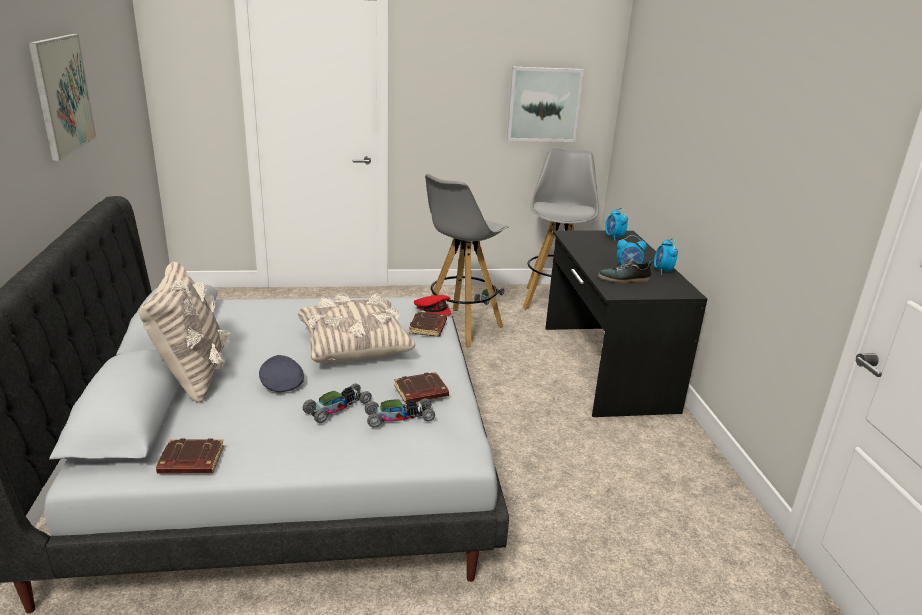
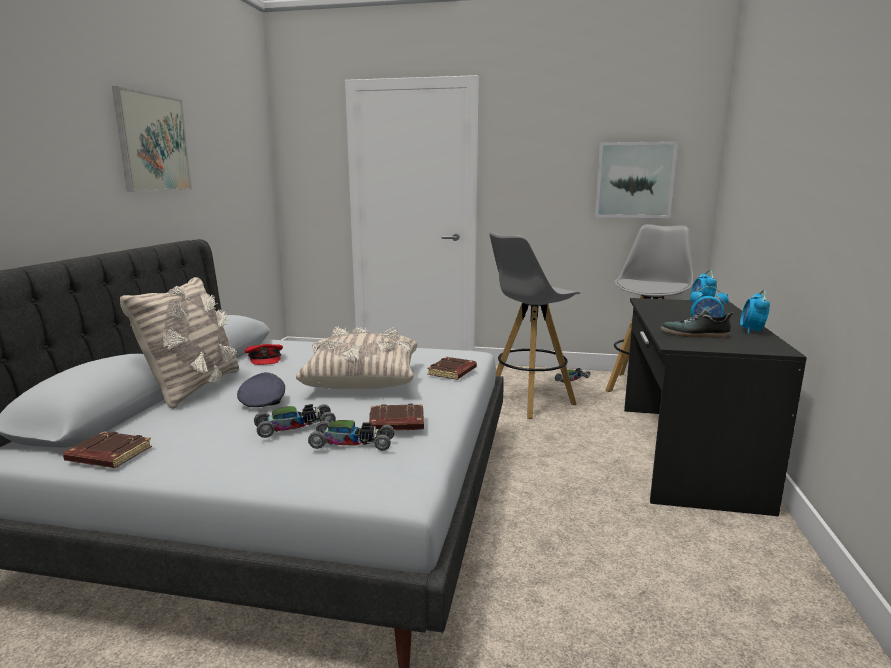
camera: 20 degrees right, 10 degrees down
red cap [414,295,451,316] -> red cap moved to [245,344,283,365]

